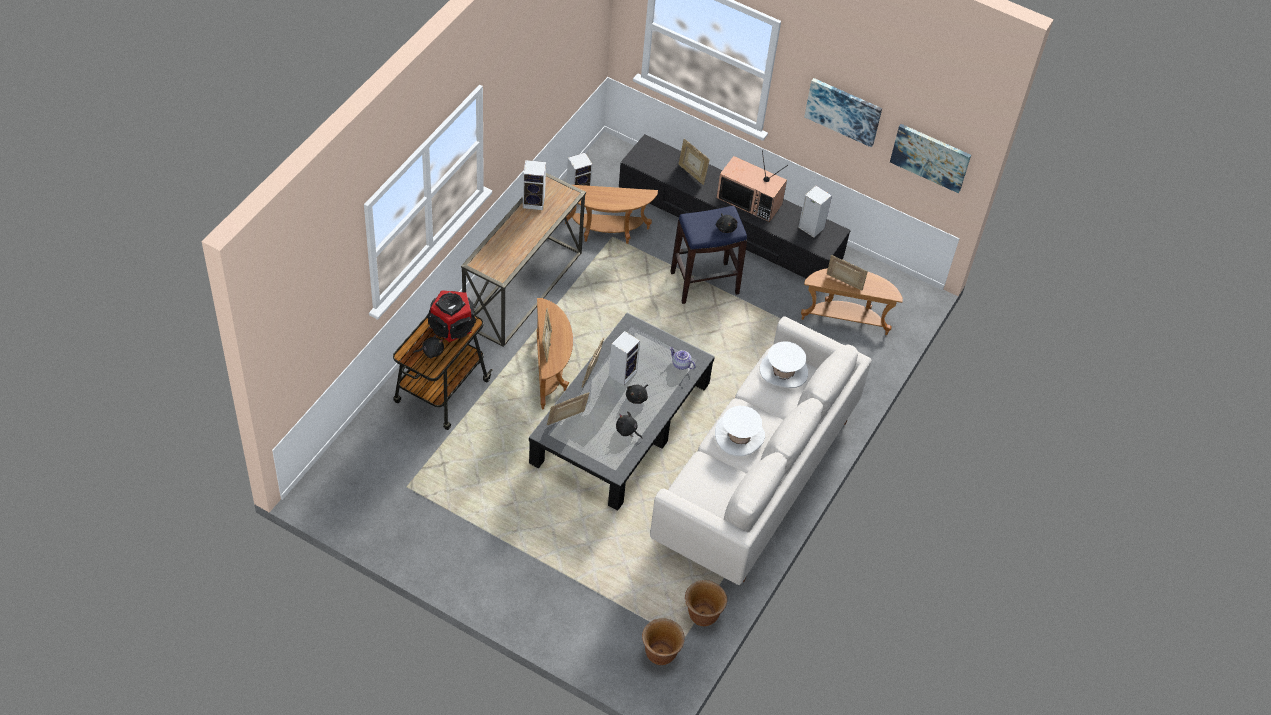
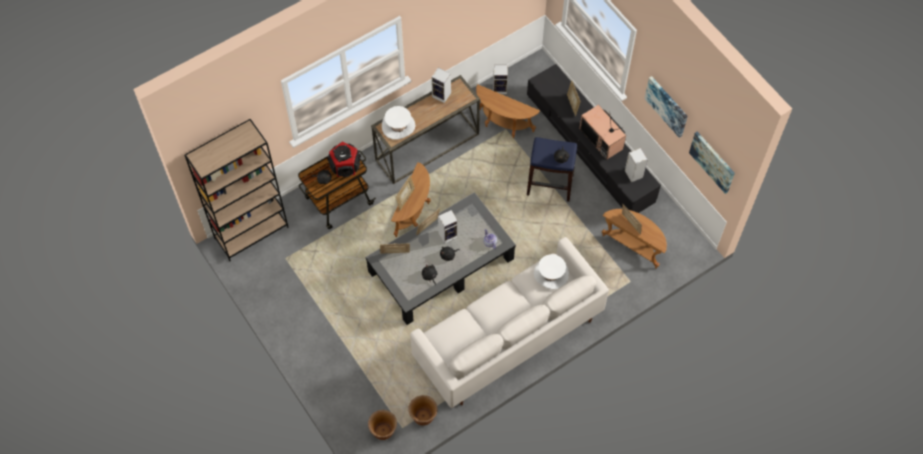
camera: 30 degrees right, 10 degrees up
white hat [715,406,765,456] -> white hat moved to [382,106,415,140]
none -> beige bookcase [184,119,289,261]

